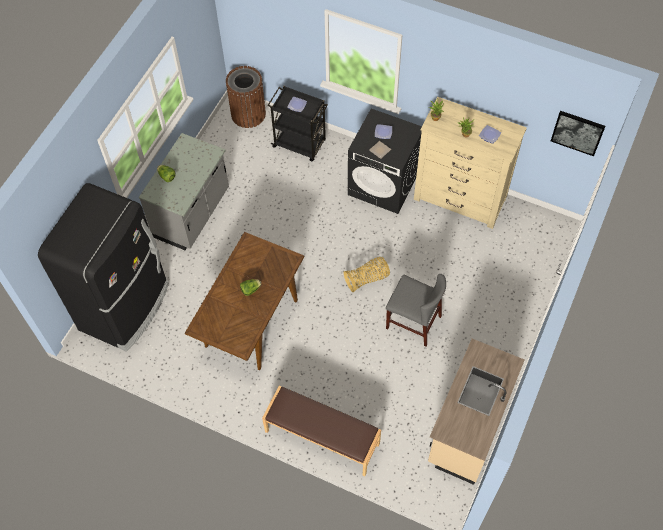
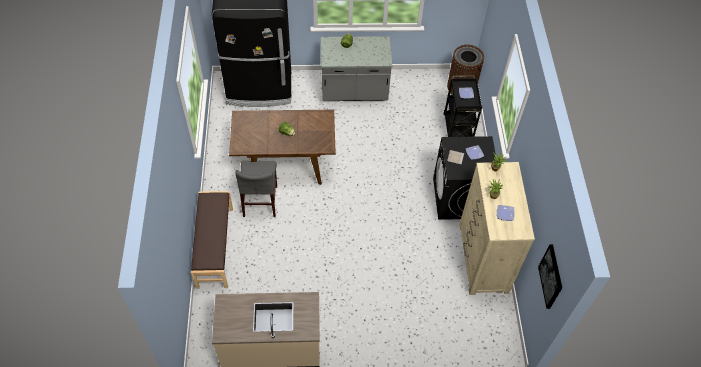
camera: 60 degrees right, 5 degrees down
basket [344,257,390,292] -> none
grey chair [386,274,446,347] -> grey chair moved to [235,161,277,217]

